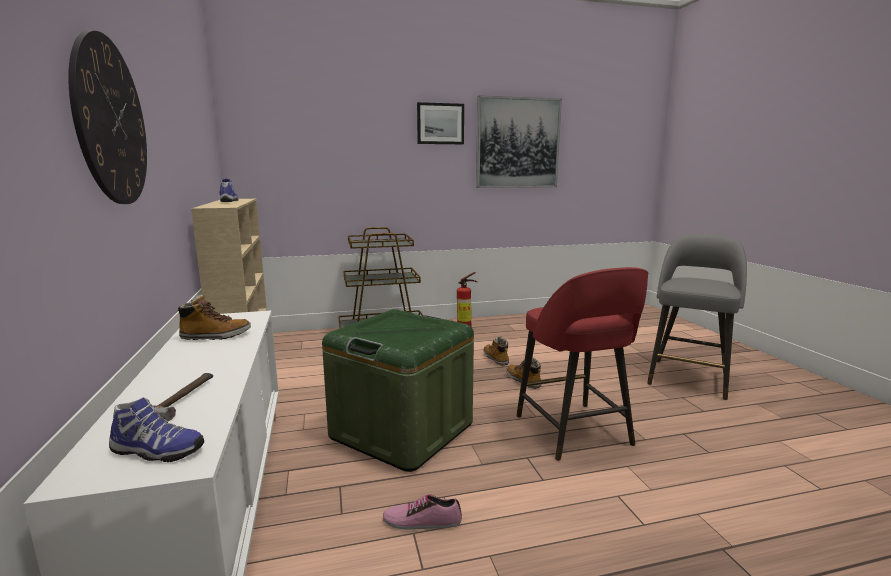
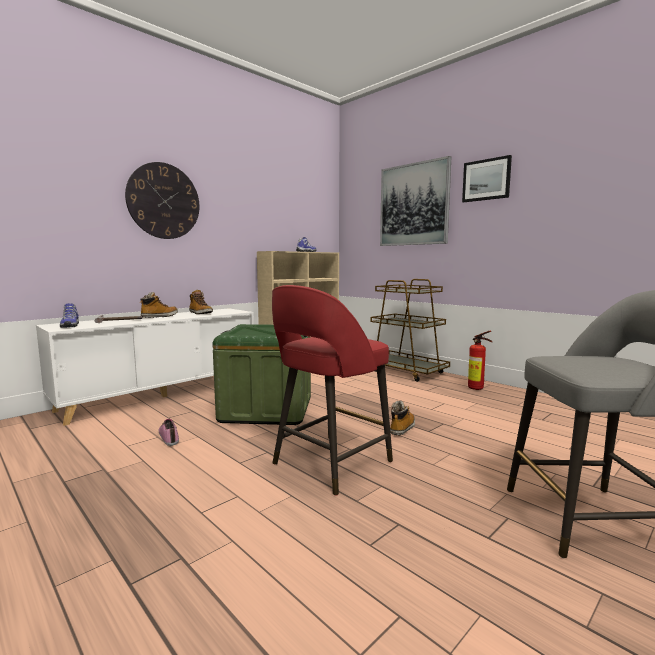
camera: 60 degrees right, 5 degrees down
picture [476,95,562,188] -> picture moved to [380,156,451,246]
boot [483,336,509,366] -> boot moved to [140,292,178,318]

